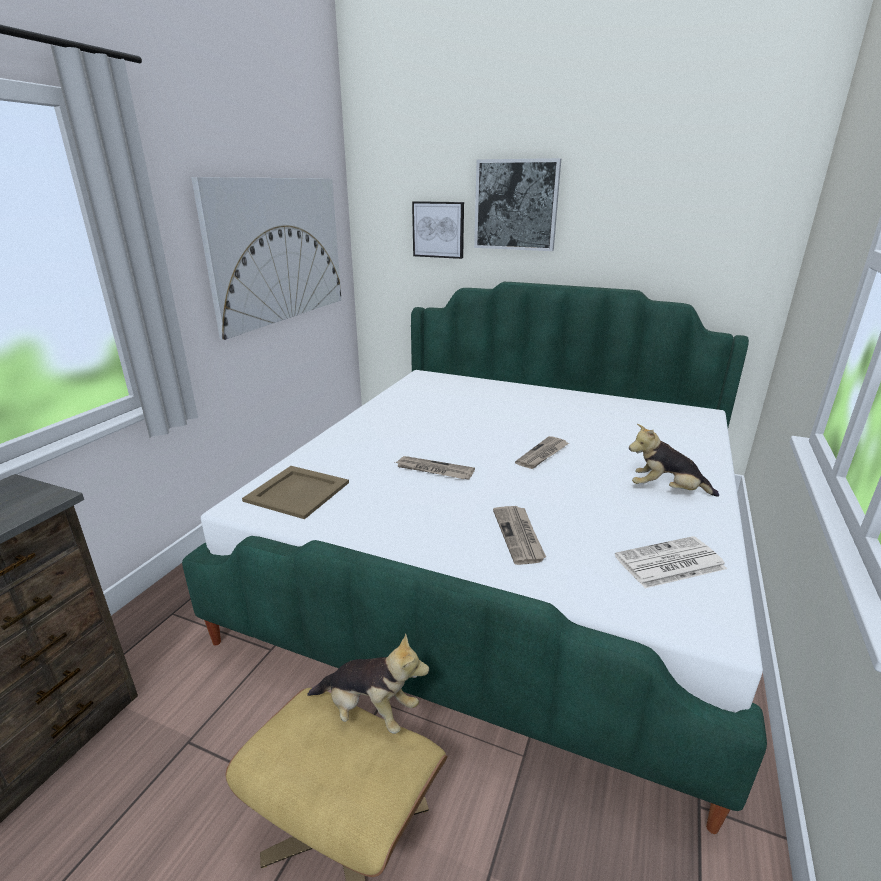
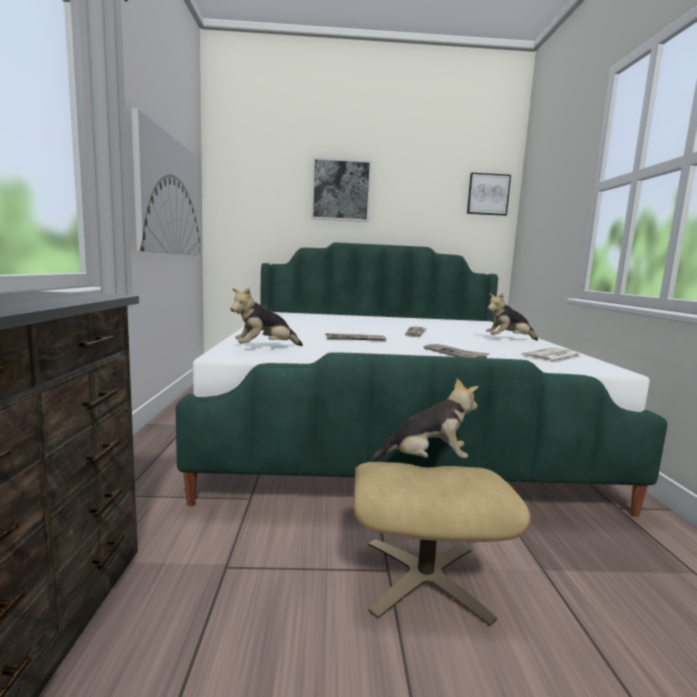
camera: 25 degrees left, 15 degrees down
beige tray [242,466,349,519] -> plush toy [230,288,303,346]
picture [412,201,464,259] -> picture moved to [467,173,511,216]

